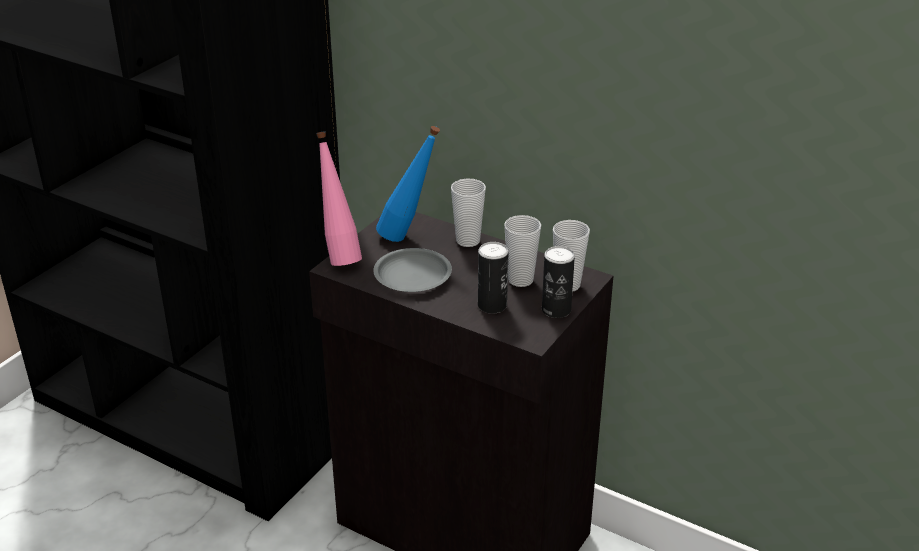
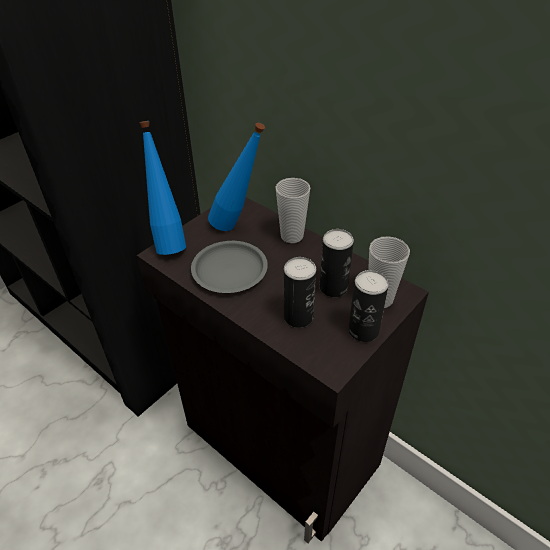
camera: 10 degrees right, 10 degrees up
pink bottle [316,131,362,266] -> blue bottle [139,121,186,255]
cup [504,215,541,287] -> can [320,229,354,297]

